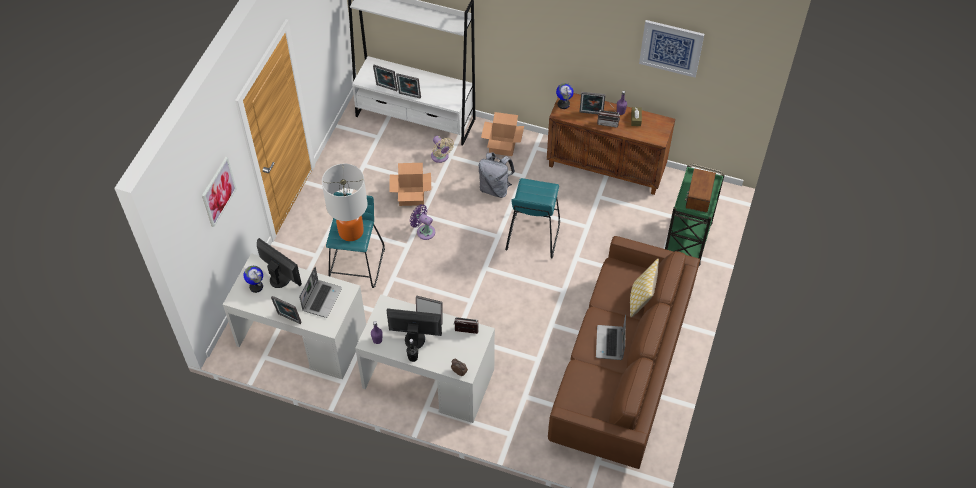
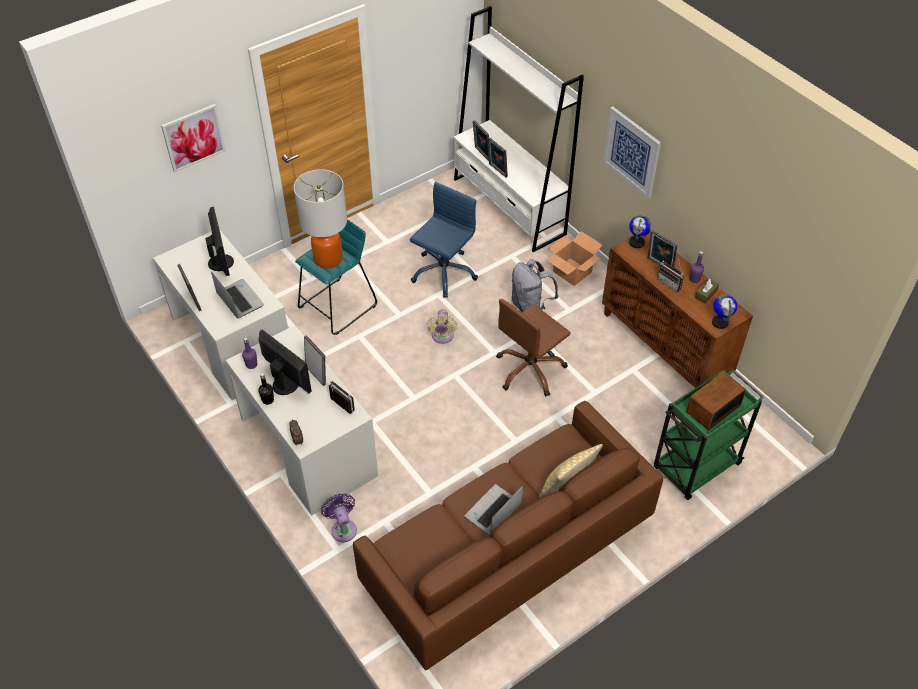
camera: 35 degrees right, 5 degrees down
globe [244,266,263,293] -> globe moved to [712,294,737,329]
laptop [299,266,342,318] -> laptop turned 90 degrees counterclockwise [211,272,264,318]
cardboard box [389,163,431,206] -> blue office chair [410,182,478,298]
purple fan [410,204,435,240] -> purple fan moved to [321,493,357,542]
beige fan [431,136,454,163] -> beige fan moved to [427,309,457,344]
turquoise stool [505,178,560,258] -> brown office chair [496,299,571,397]
picture [639,20,704,77] -> picture moved to [603,107,661,198]

